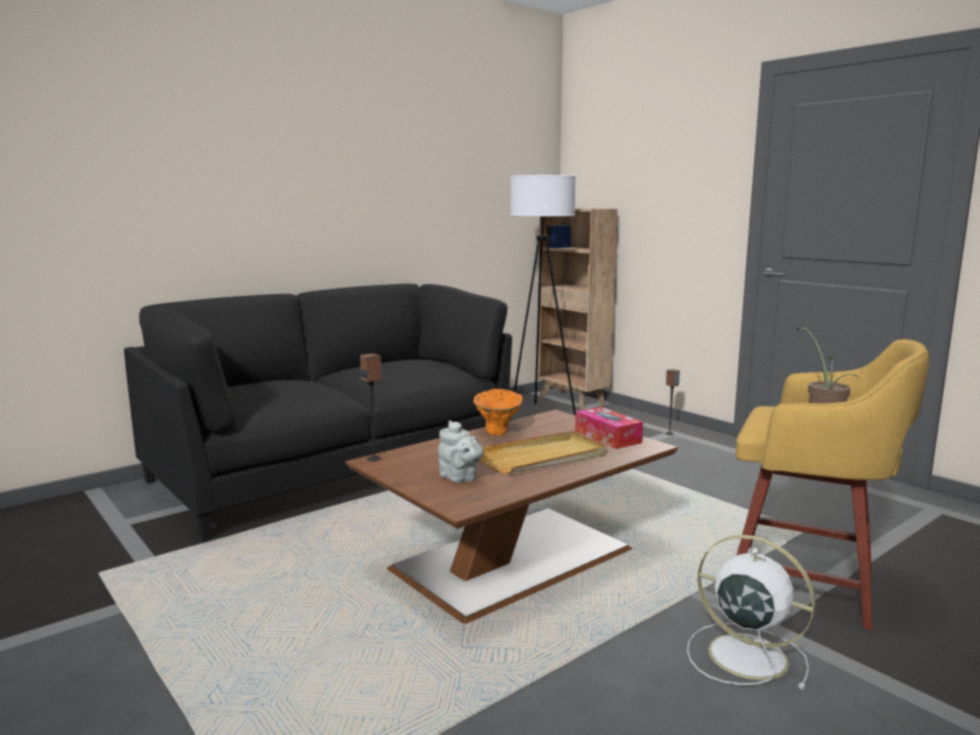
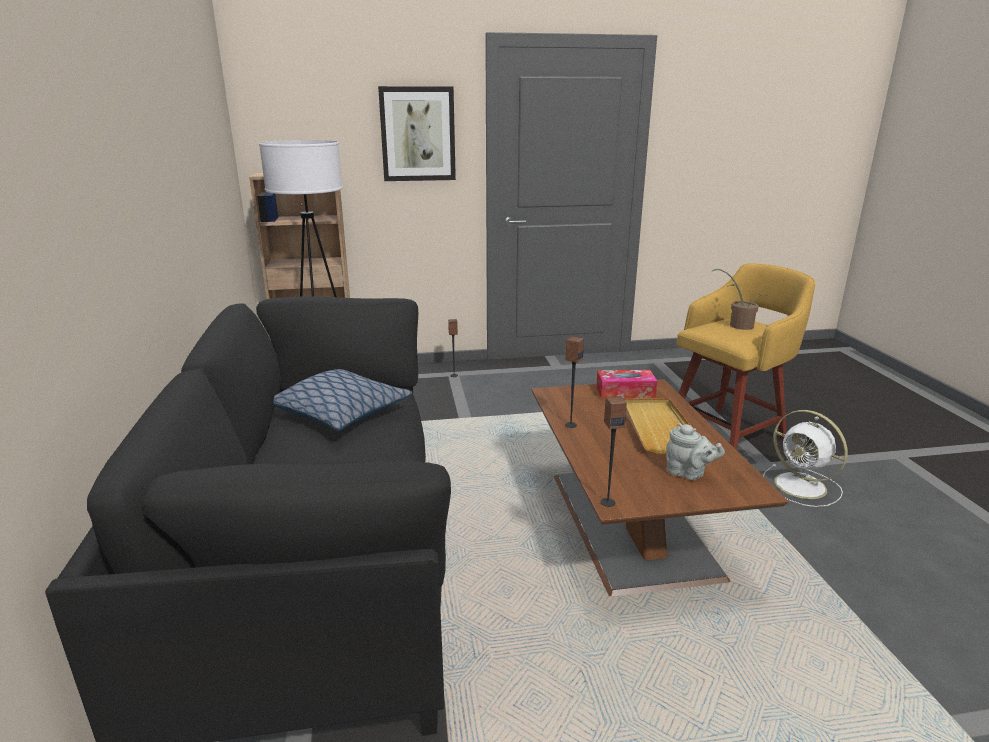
camera: 60 degrees left, 10 degrees up
grey teapot [438,420,484,483] -> grey teapot turned 45 degrees clockwise [666,423,725,480]
orange vase [473,389,523,435] -> speaker [565,336,584,428]
white fan [687,535,815,689] -> white fan turned 105 degrees counterclockwise [763,410,848,507]
none -> pillow [274,369,412,431]
none -> picture [378,86,456,181]

